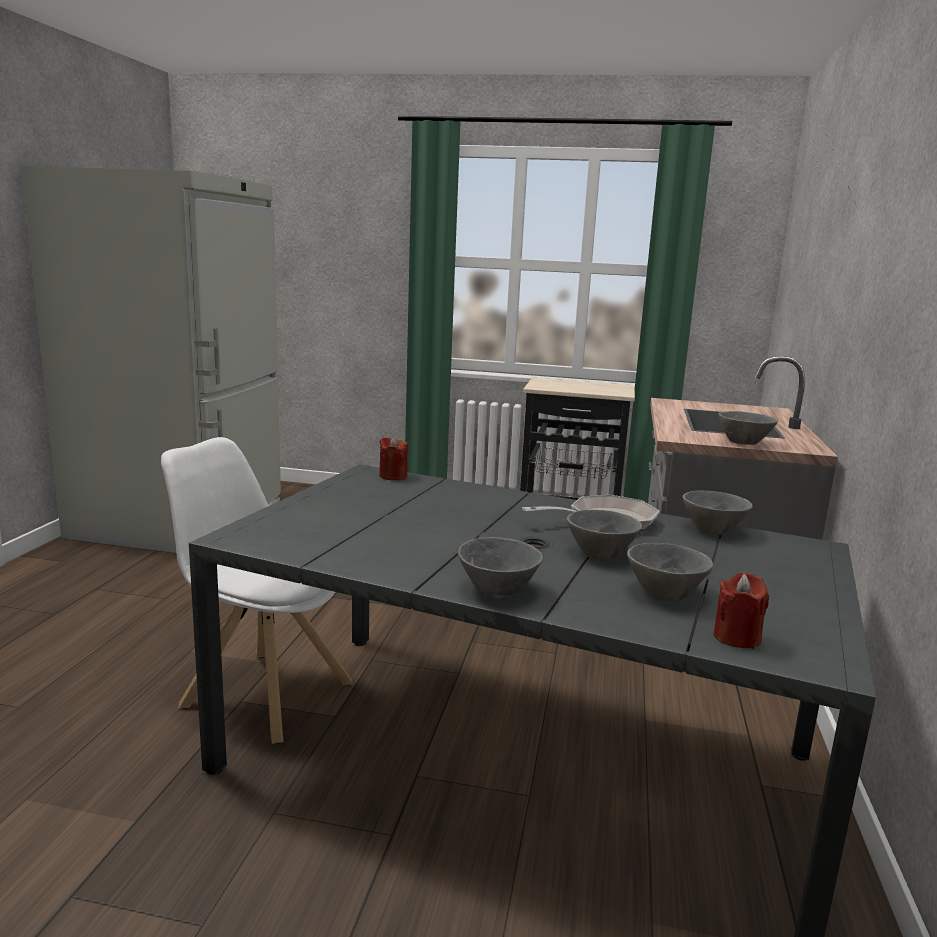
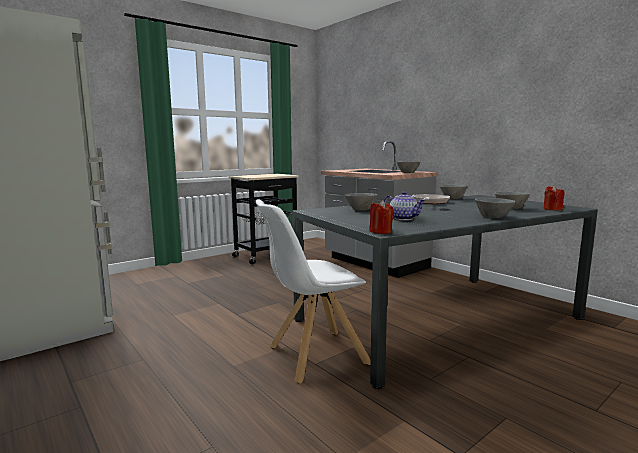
camera: 50 degrees left, 5 degrees down
red candle [379,436,408,480] -> red candle moved to [369,200,394,234]
grey bowl [567,510,642,560] -> grey bowl moved to [345,193,378,210]
none -> teapot [384,191,426,220]

